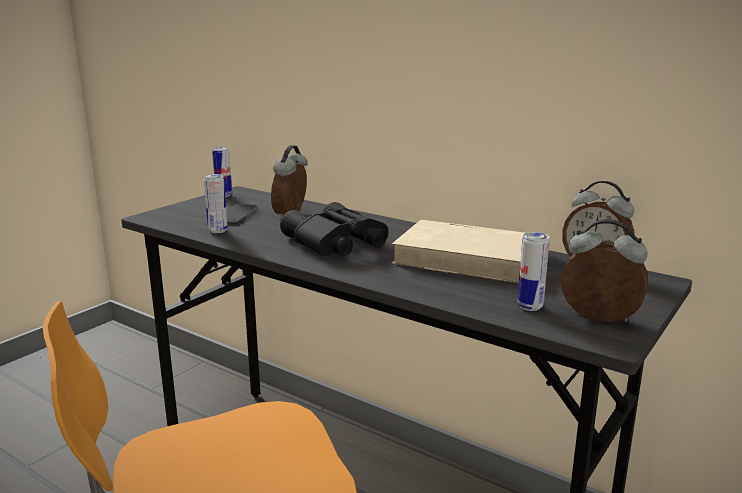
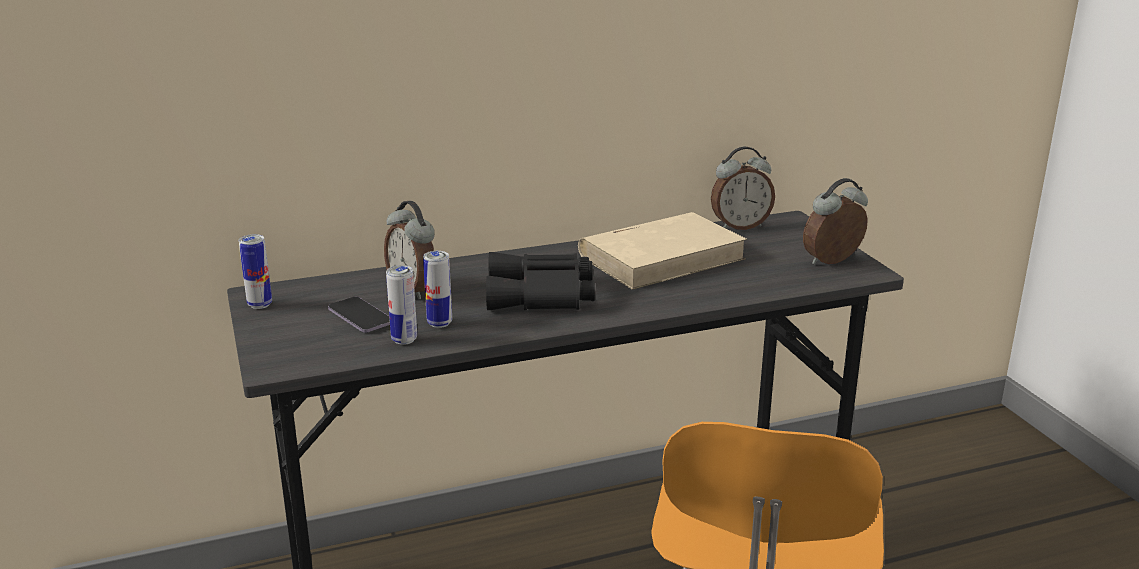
camera: 55 degrees left, 5 degrees up
can [517,232,550,311] -> can moved to [423,251,452,328]

